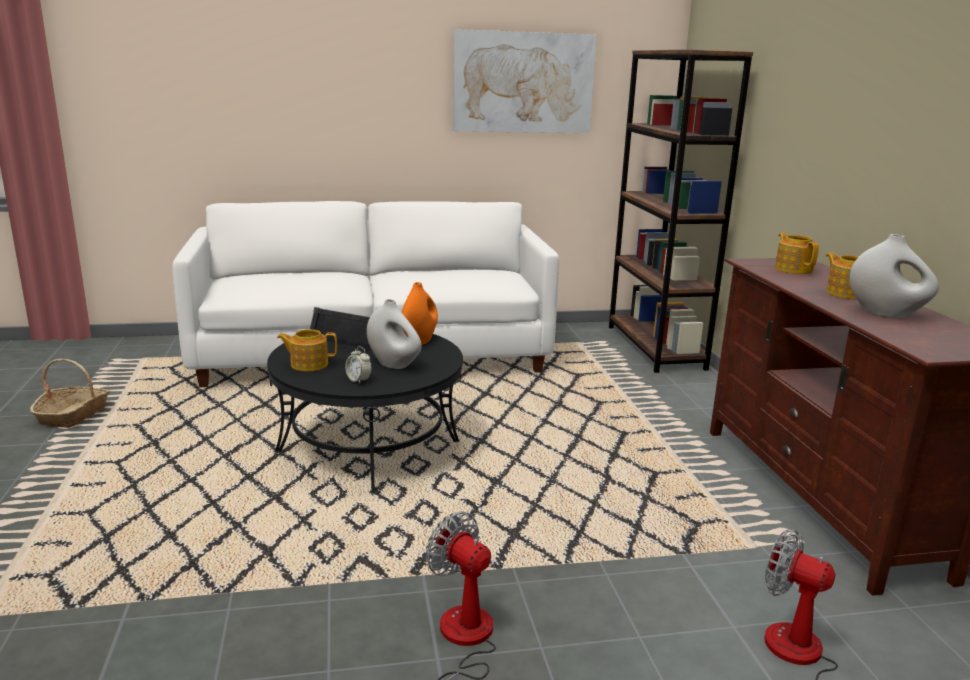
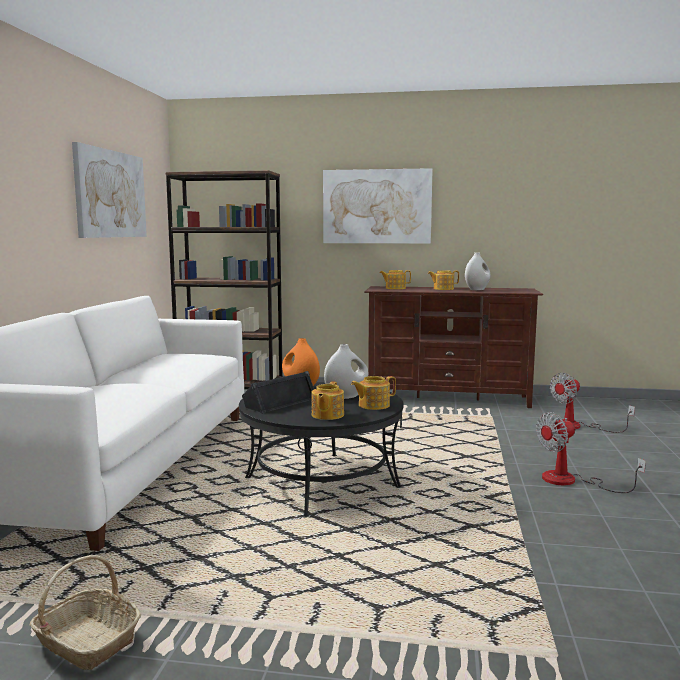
camera: 70 degrees left, 10 degrees down
alarm clock [345,346,372,384] -> teapot [351,376,396,410]
none -> picture [323,168,433,244]

